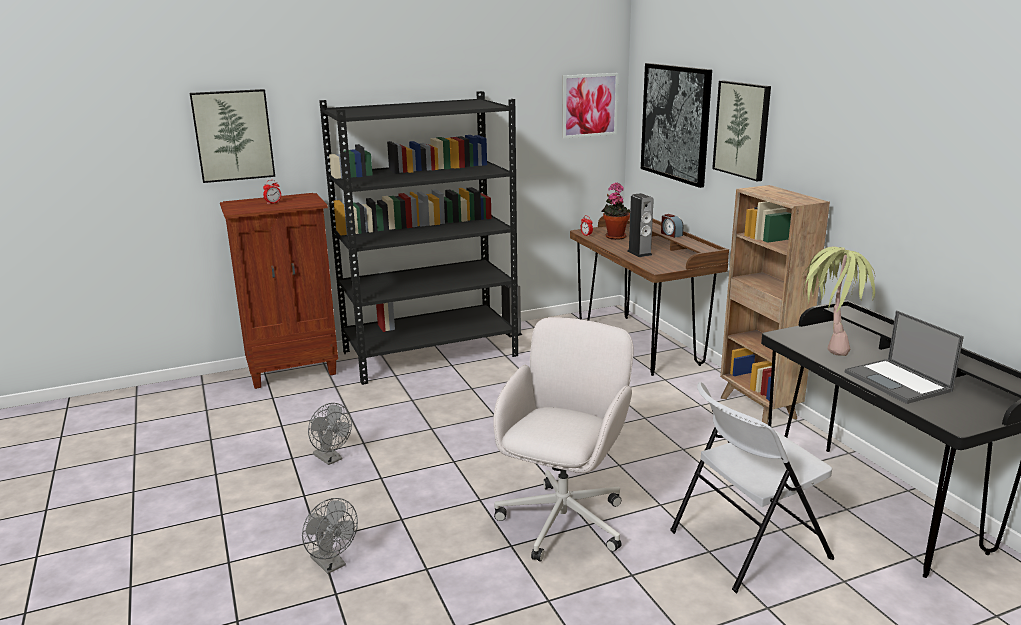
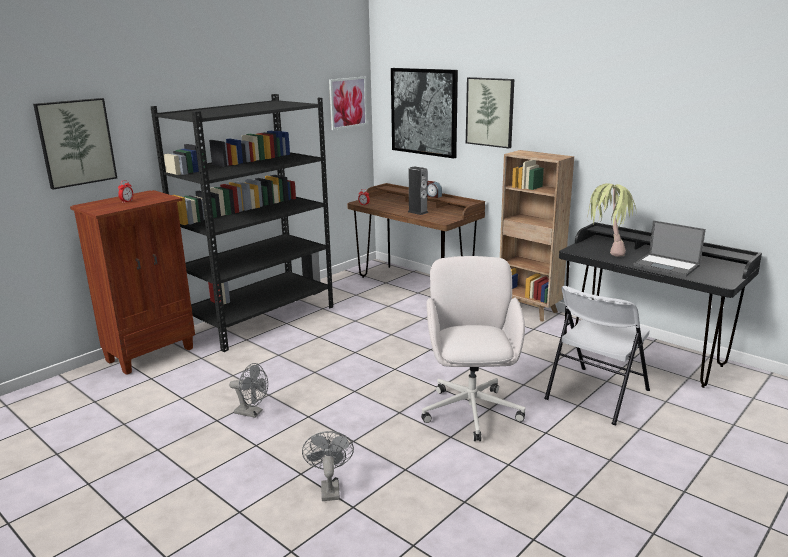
camera: 25 degrees left, 0 degrees up
grey fan [302,498,358,574] -> grey fan turned 120 degrees counterclockwise [302,431,354,501]
potted plant [602,182,630,240] -> none

